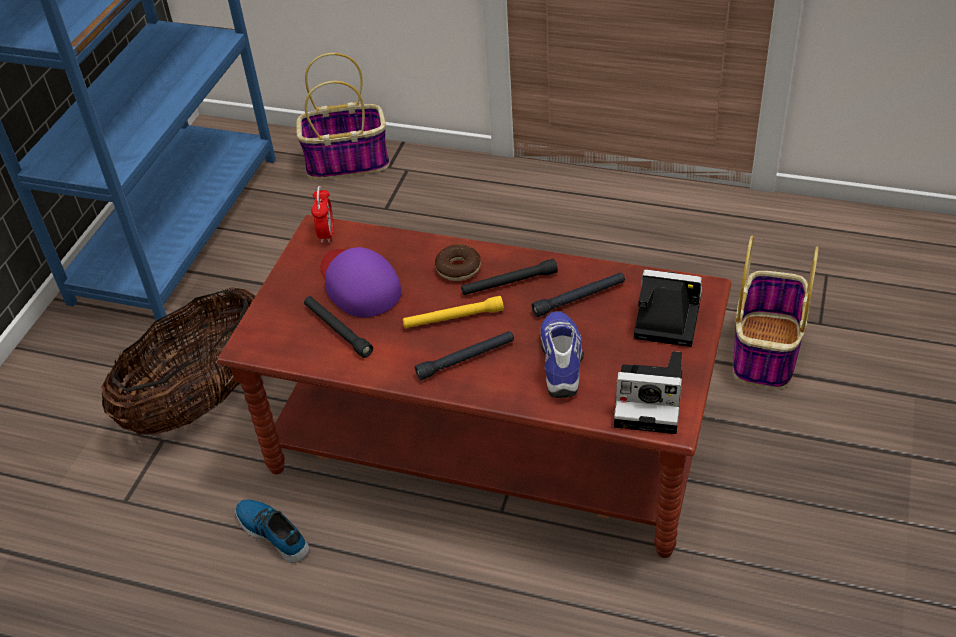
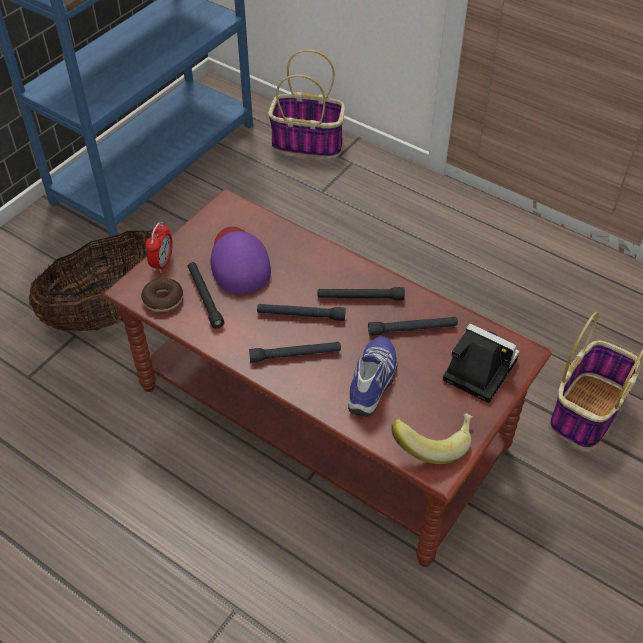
camera: 15 degrees right, 5 degrees up
shoe [235,500,310,563] -> none
alarm clock [311,186,333,243] -> alarm clock moved to [146,222,173,273]
yellow flashlight [403,296,504,328] -> black flashlight [257,304,346,321]
donut [435,244,481,281] -> donut moved to [141,278,183,312]
camera [614,351,682,434] -> banana [391,413,473,464]

